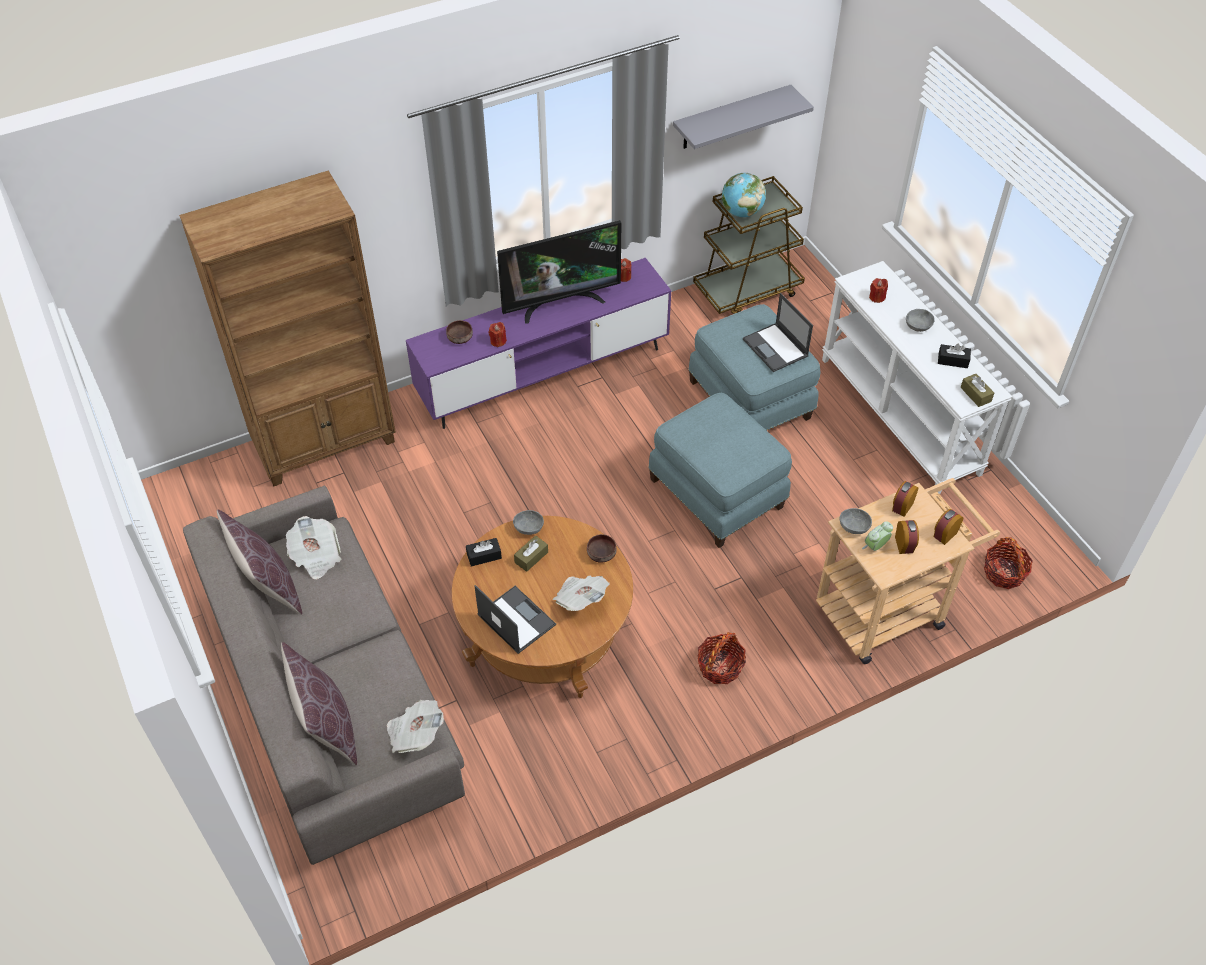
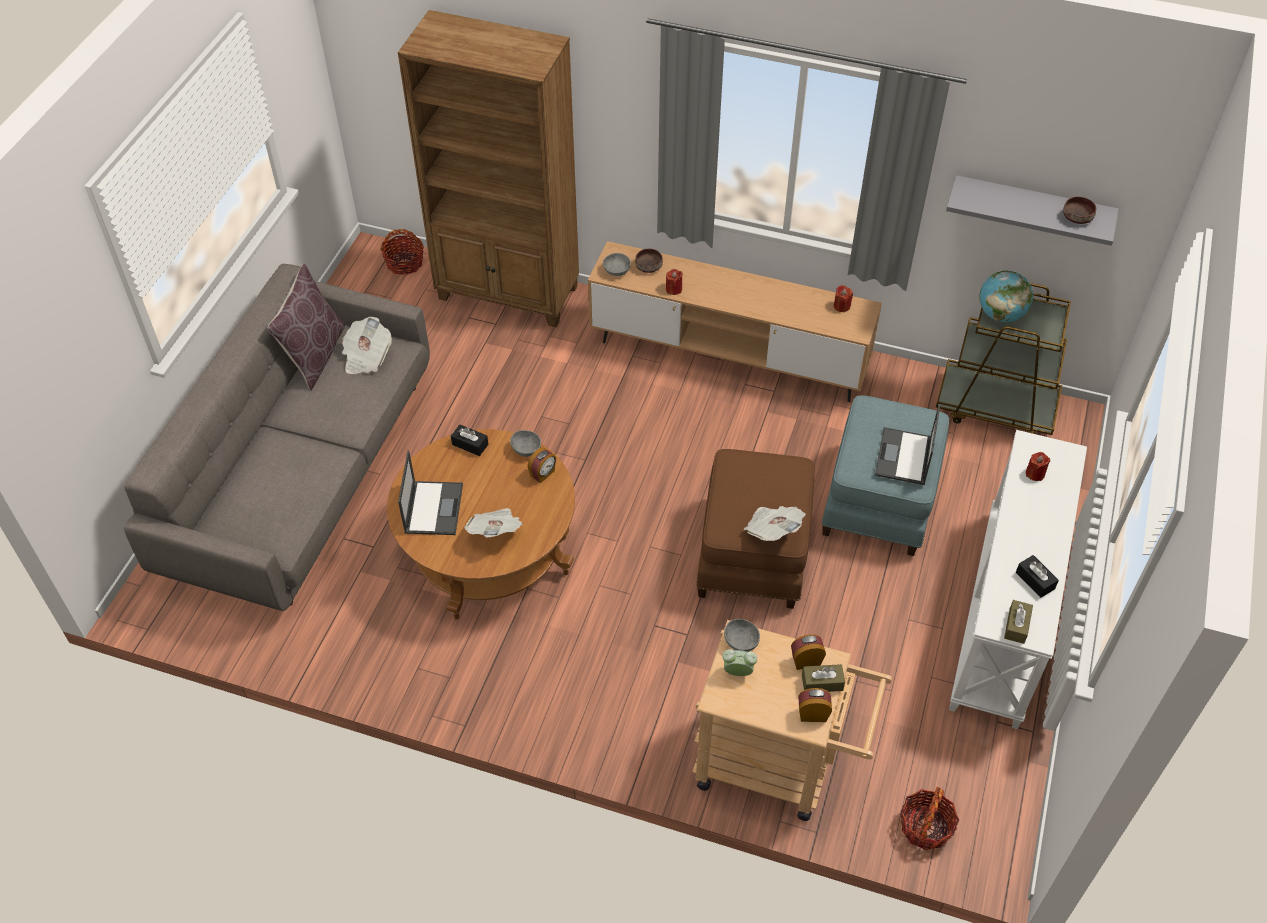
camera: 45 degrees right, 0 degrees up
brown pillow [281,642,357,765] -> none
newspaper [387,700,444,753] -> newspaper moved to [743,506,806,541]
purple tv stand [406,258,671,429] -> brown tv stand [588,241,882,402]
television [497,220,621,324] -> none
brown tissue box [514,536,548,572] -> brown tissue box moved to [802,664,845,692]
brown bowl [587,534,617,563] -> brown bowl moved to [1063,196,1097,224]
blue ottoman [648,393,792,548] -> brown ottoman [696,449,814,609]
basket [697,632,746,684] -> basket moved to [380,229,424,275]
alarm clock [895,520,919,554] -> alarm clock moved to [528,447,556,483]
grey bowl [906,309,935,332] -> grey bowl moved to [603,253,631,276]

